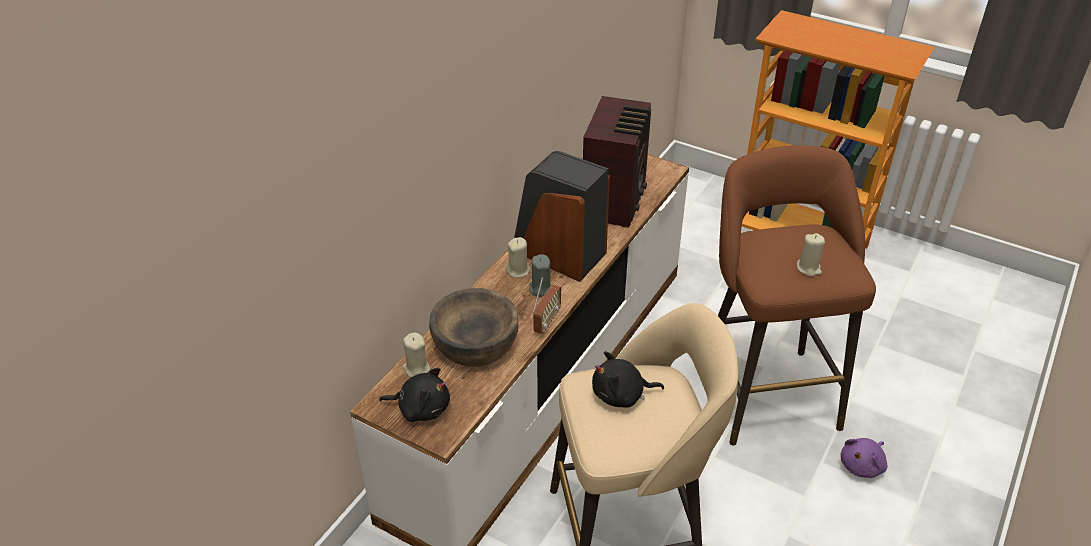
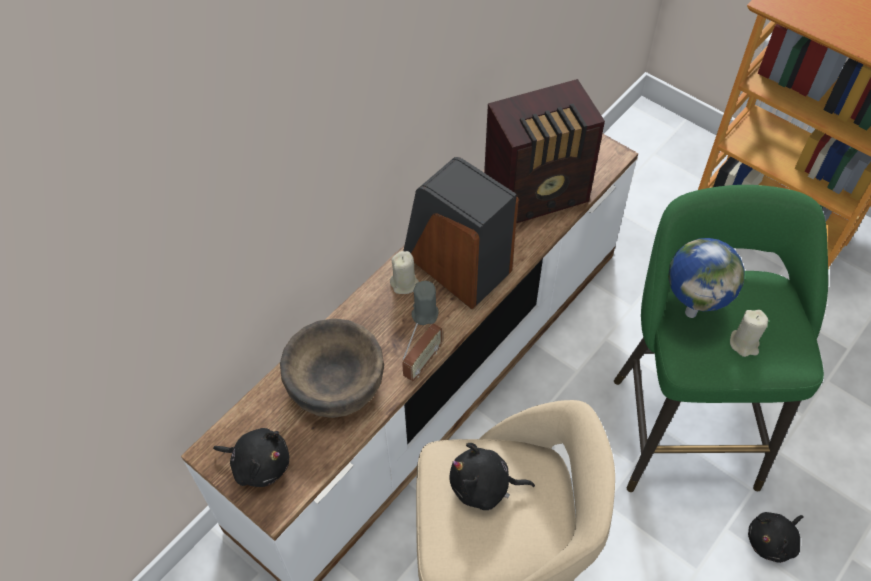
camera: 10 degrees right, 15 degrees up
beige candle [402,333,430,377] -> none
radio [583,96,651,228] -> radio turned 45 degrees clockwise [484,79,605,223]
brown stool [718,145,876,445] -> green stool [614,185,828,492]
purple plush toy [840,438,888,478] -> black plush toy [748,512,804,563]
none -> globe [668,238,745,318]

